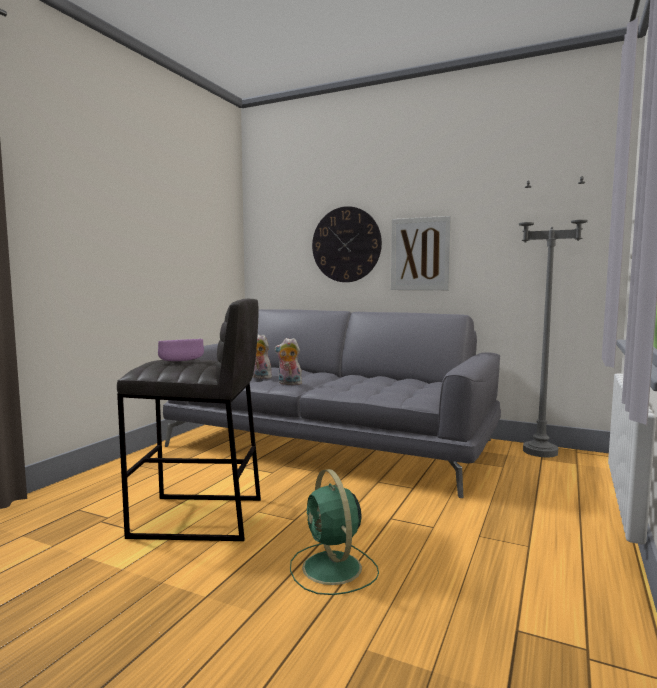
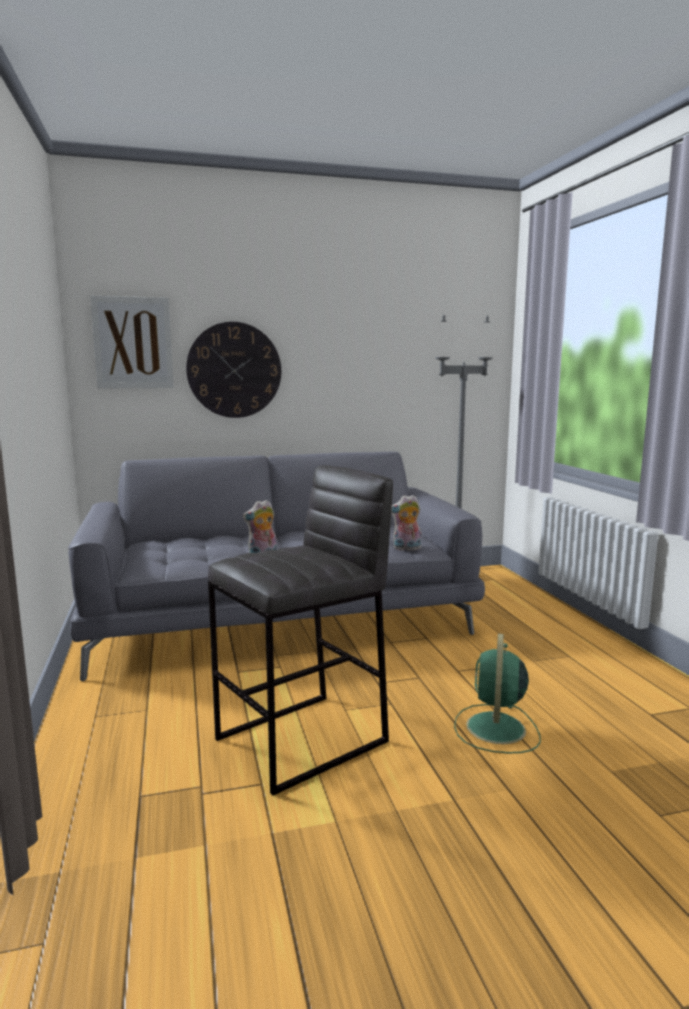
camera: 40 degrees left, 5 degrees up
purple bowl [158,339,204,361] -> none
plush toy [253,334,272,379] -> plush toy moved to [391,495,421,551]
green fan [290,469,379,595] -> green fan turned 75 degrees clockwise [454,634,541,753]
picture [391,216,451,290] -> picture moved to [90,296,174,389]

